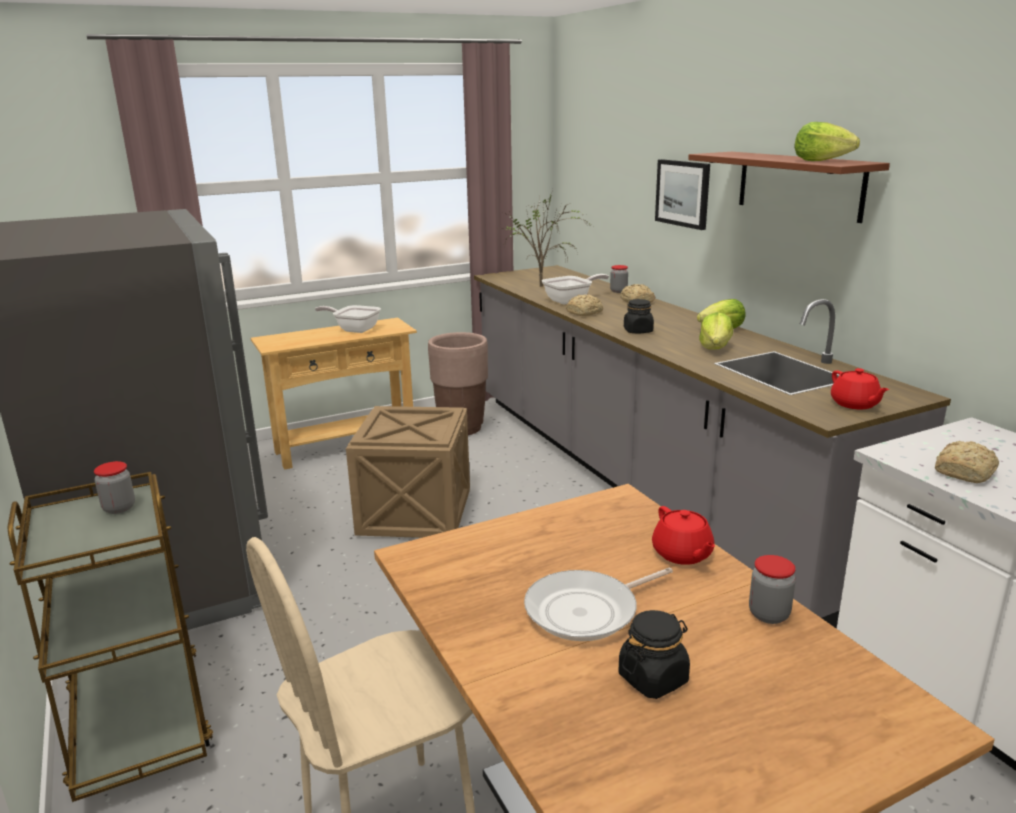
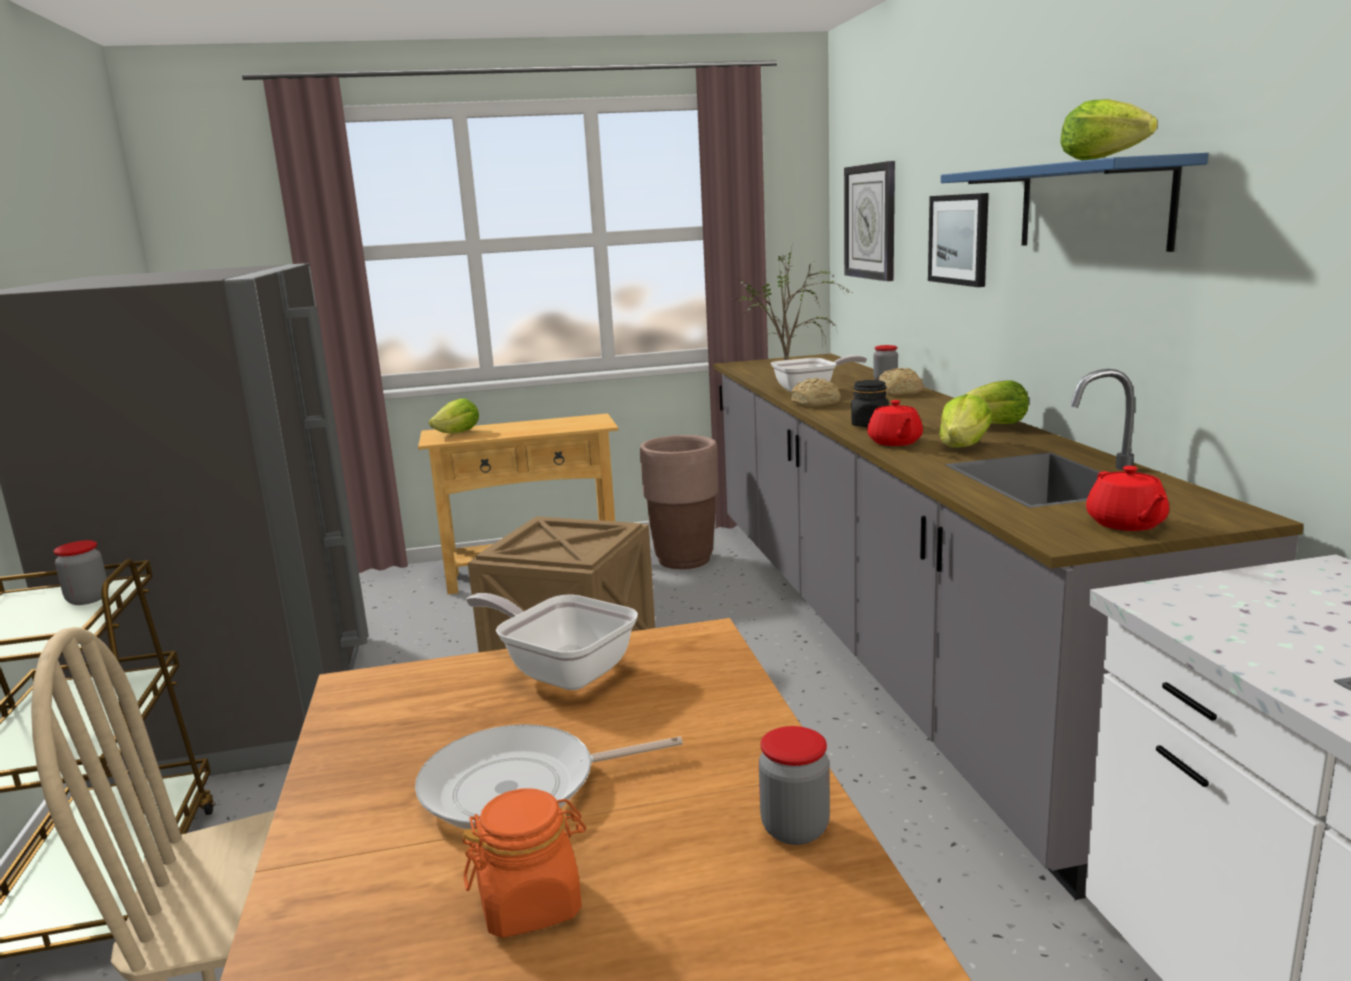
camera: 15 degrees right, 5 degrees down
frying pan [315,305,381,333] -> frying pan moved to [466,593,638,690]
black jar [619,610,690,699] -> orange jar [463,789,586,938]
red teapot [652,506,715,565] -> red teapot moved to [867,400,923,446]
brown shelf [688,152,890,223] -> blue shelf [941,153,1208,252]
bread [935,441,999,483] -> none
none -> lettuce [429,398,479,434]
none -> wall clock [844,161,895,281]

